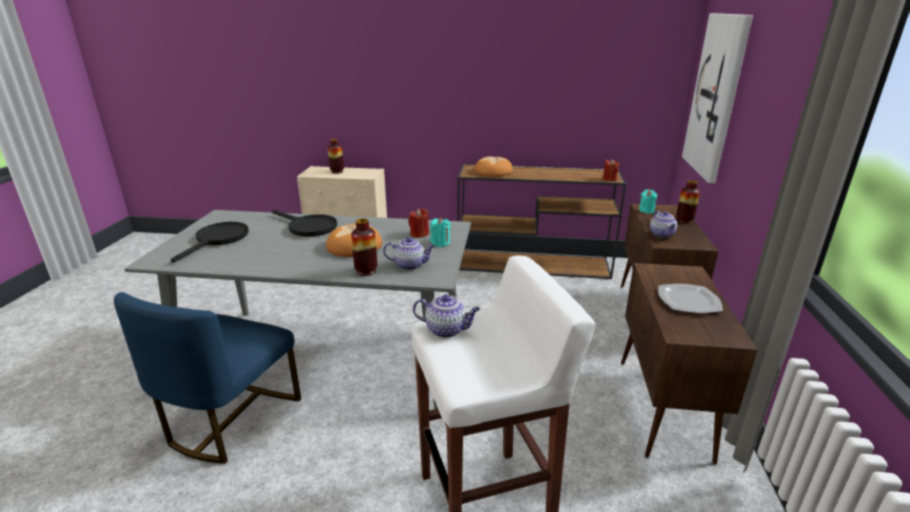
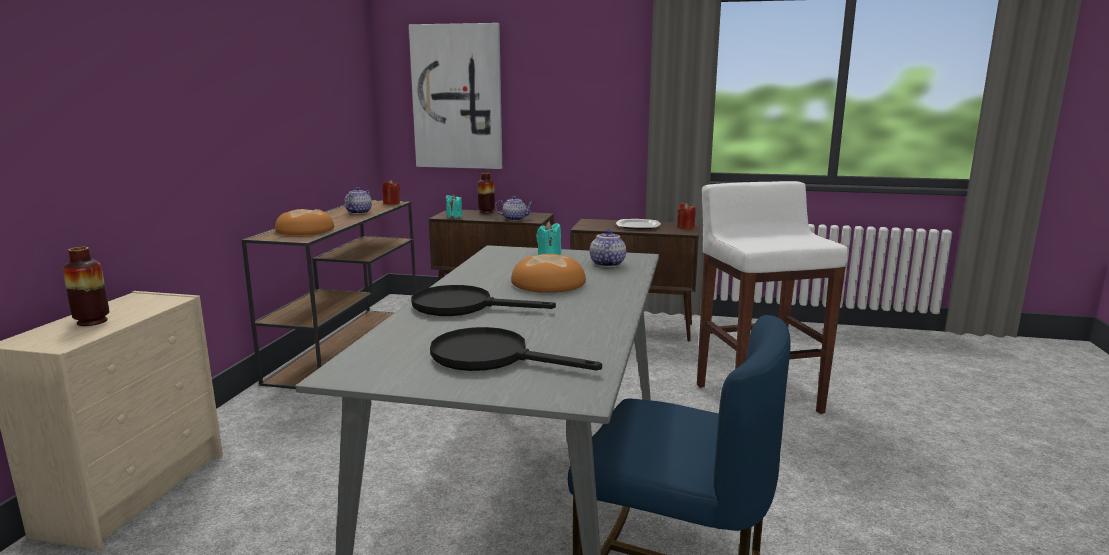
camera: 85 degrees left, 10 degrees down
black frying pan [272,210,337,237] -> black frying pan turned 120 degrees counterclockwise [411,285,556,316]
vase [351,218,378,276] -> none
red candle [408,209,429,238] -> red candle moved to [677,203,696,229]
teapot [413,295,480,338] -> teapot moved to [344,187,372,214]

